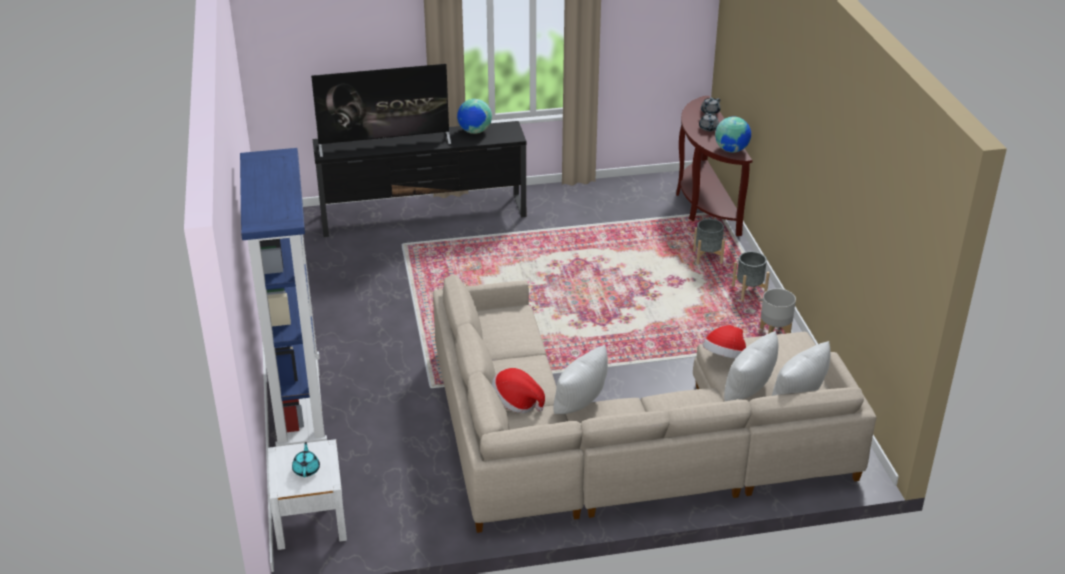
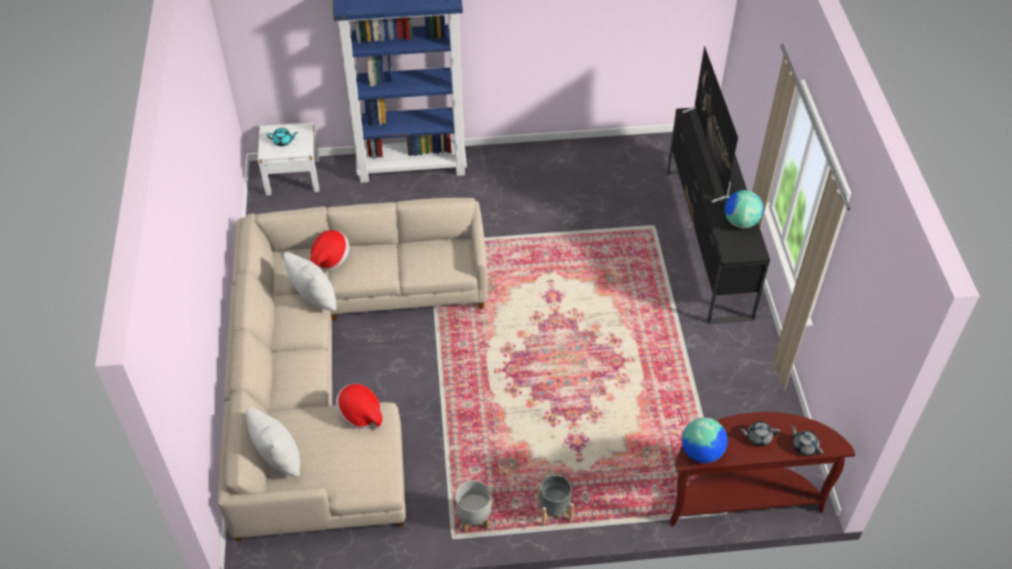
camera: 95 degrees right, 15 degrees up
grey planter [693,219,725,265] -> none
white pillow [724,331,778,401] -> none

